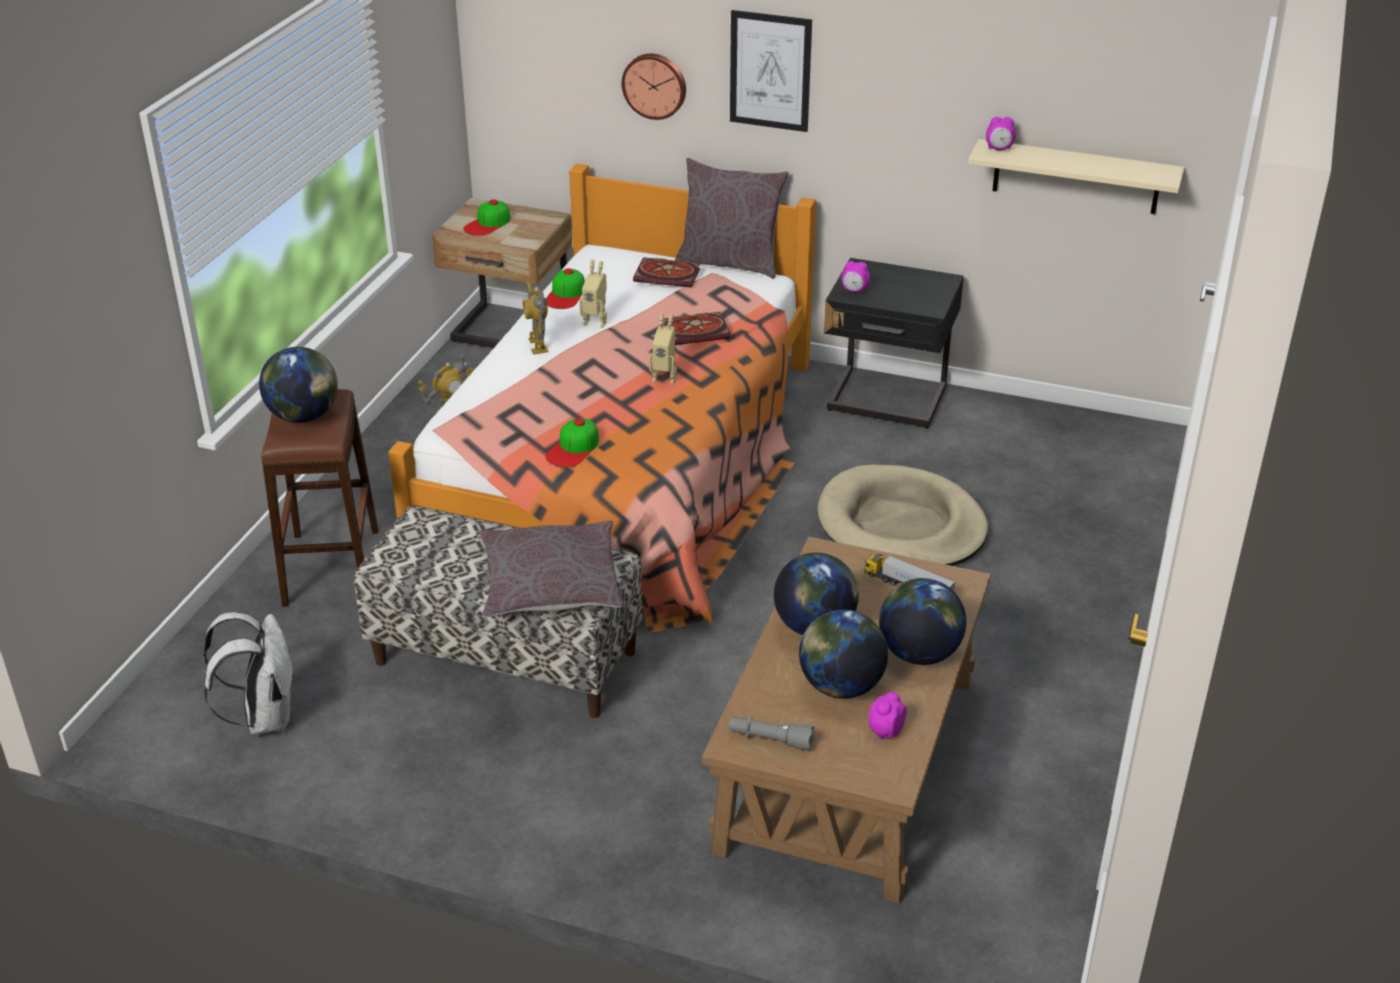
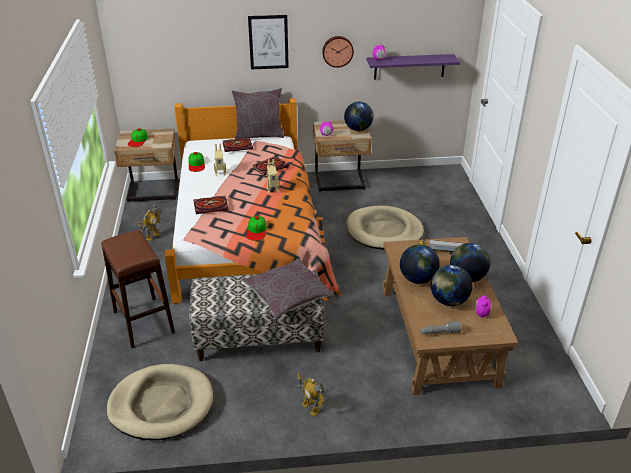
camera: 25 degrees left, 0 degrees up
white backpack [204,612,295,735] -> beige dog bed [106,364,214,440]
globe [259,347,338,423] -> globe moved to [344,102,373,131]
toy robot [523,282,549,355] -> toy robot moved to [297,373,326,416]
wall clock [622,54,686,120] -> wall clock moved to [322,36,354,68]
black nightstand [824,258,964,429] -> beige nightstand [313,121,372,192]
beige shelf [968,139,1185,214] -> purple shelf [367,54,460,80]
none -> book [194,196,229,214]

